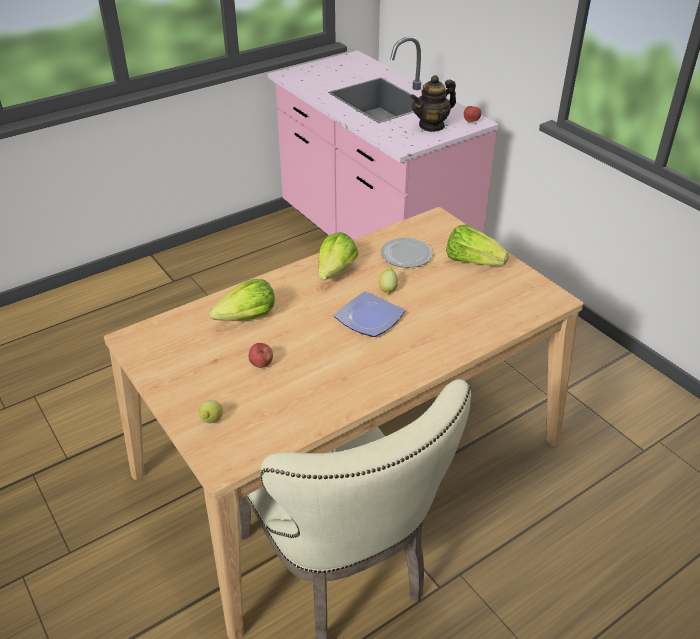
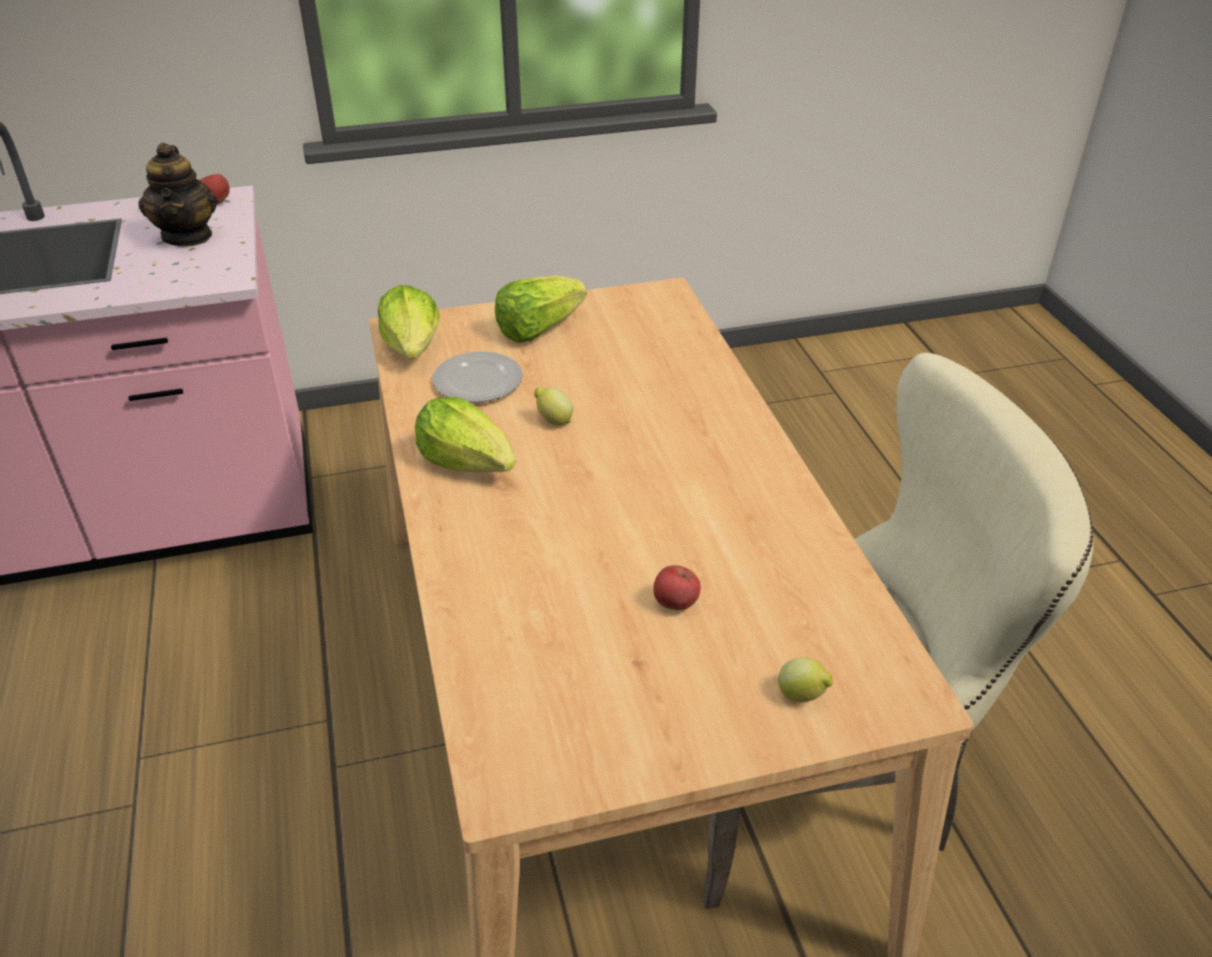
camera: 70 degrees left, 0 degrees up
lettuce [210,279,275,321] -> lettuce moved to [378,285,440,359]
plate [334,291,405,337] -> none

